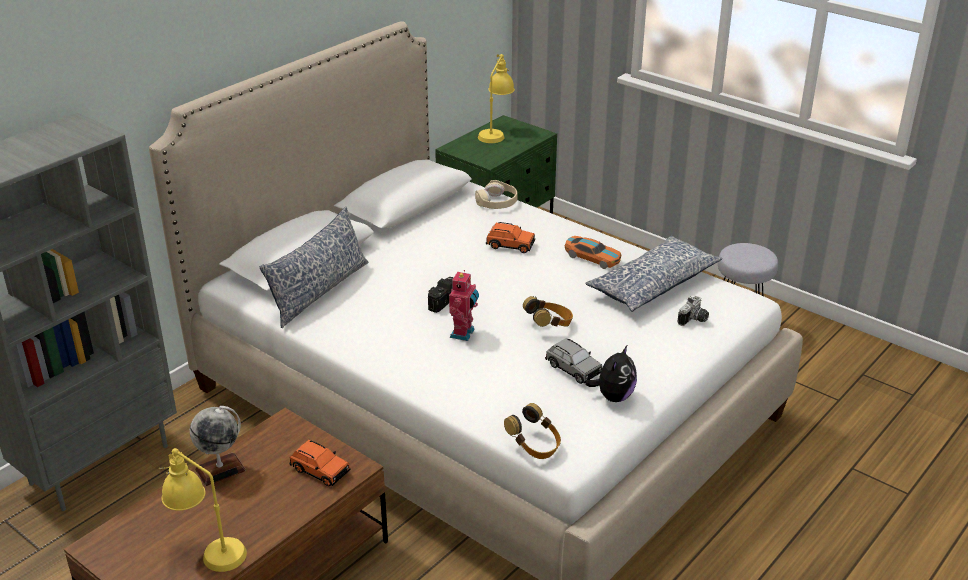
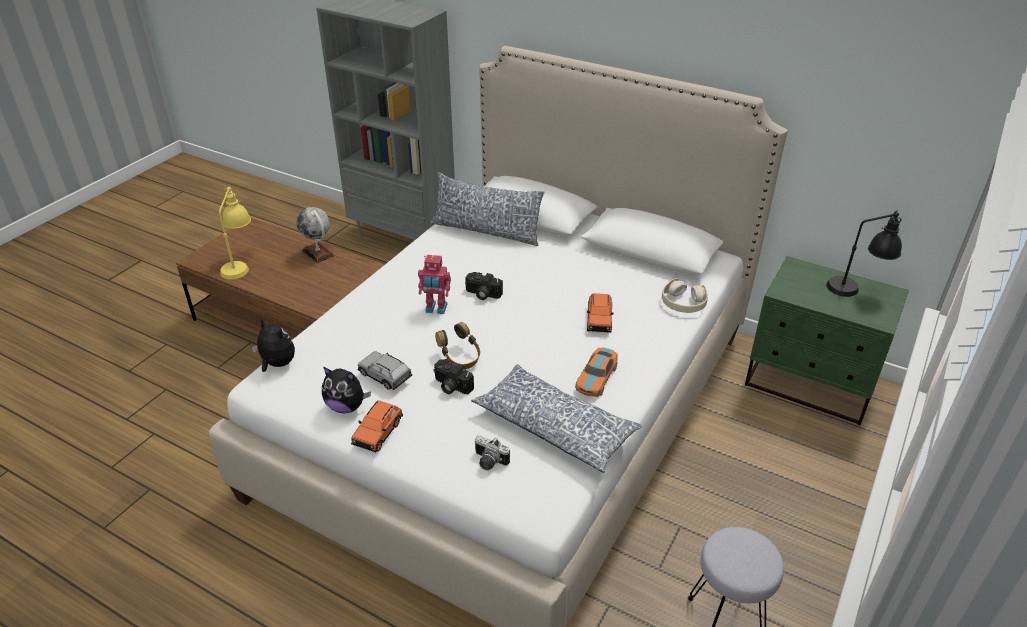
camera: 80 degrees right, 5 degrees up
orange toy car [289,440,351,486] -> orange toy car moved to [351,400,403,452]
yellow table lamp [478,54,515,143] -> black table lamp [826,211,902,297]
headphones [504,403,561,459] -> plush toy [252,318,295,372]
grey toy car [545,338,602,384] -> grey toy car turned 90 degrees clockwise [358,351,412,390]
none -> camera [433,359,474,394]

